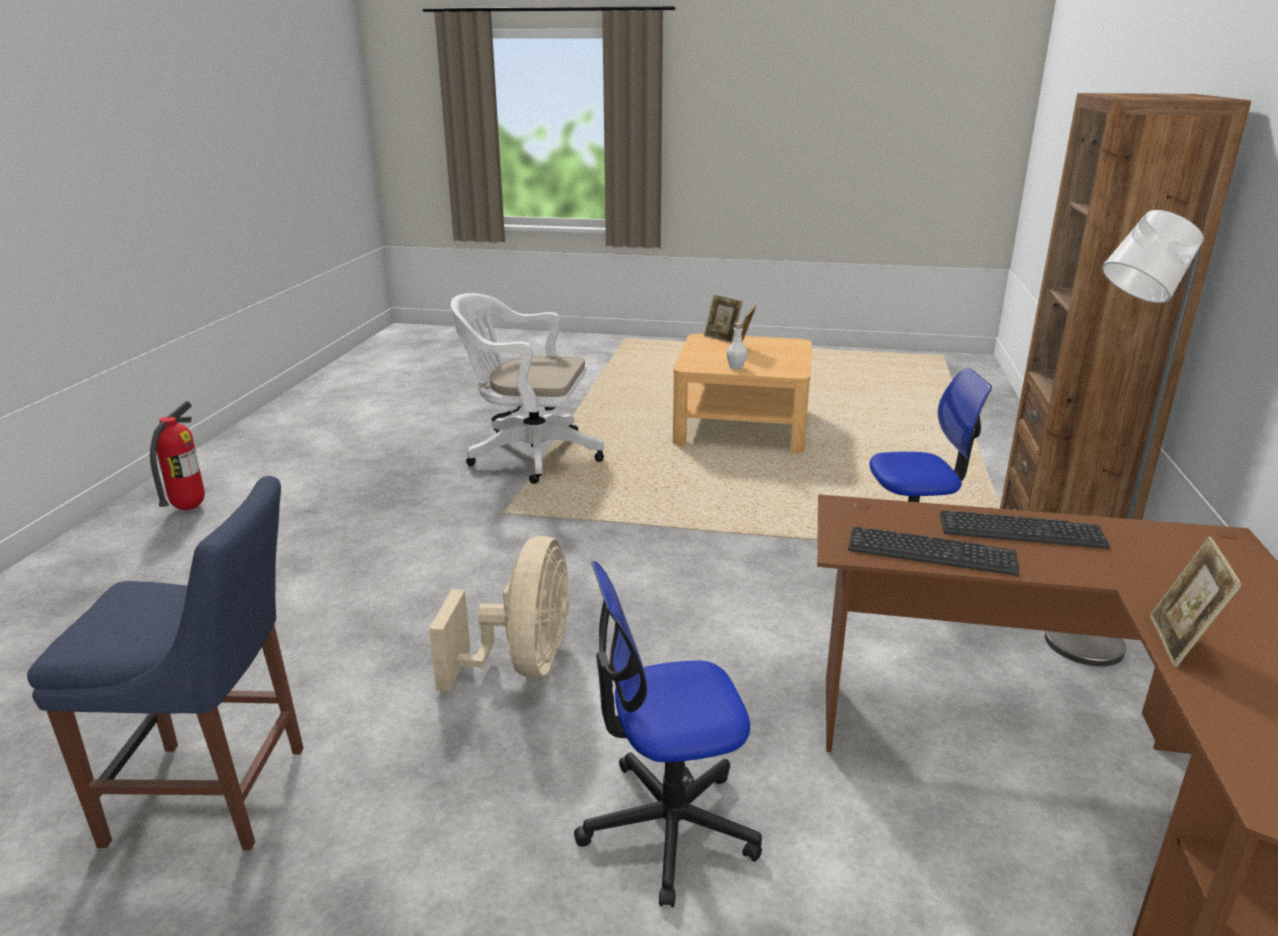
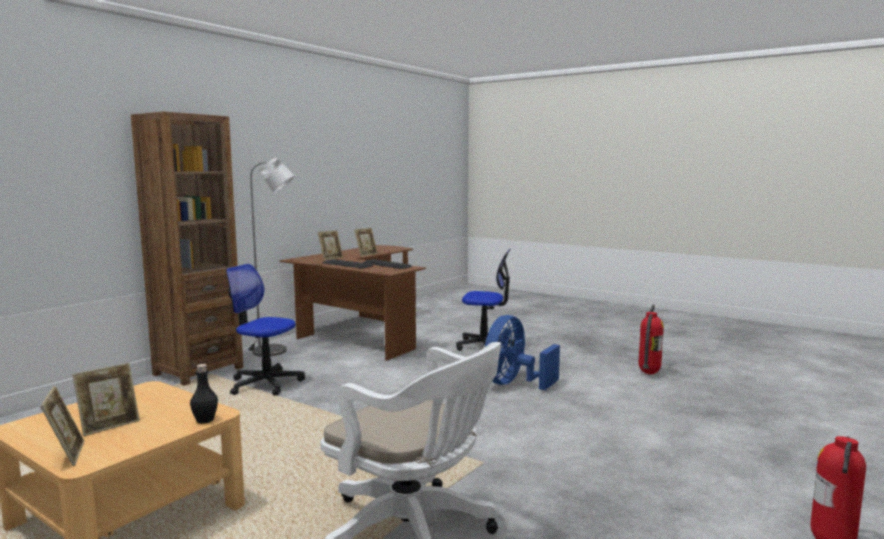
camera: 155 degrees left, 15 degrees down
blue chair [27,476,304,850] -> fire extinguisher [638,304,664,374]
beige fan [429,536,570,692] -> blue fan [485,315,560,390]
white bottle [727,323,747,370] -> none
none -> black bottle [190,364,218,424]
none -> picture frame [318,231,343,260]

